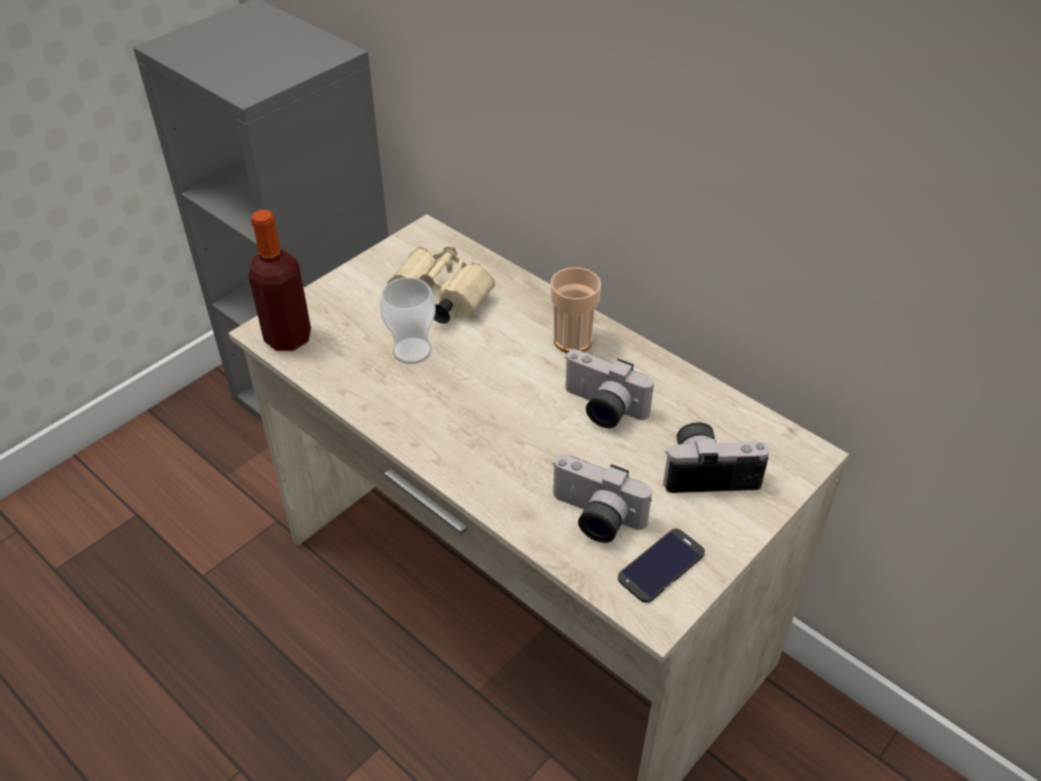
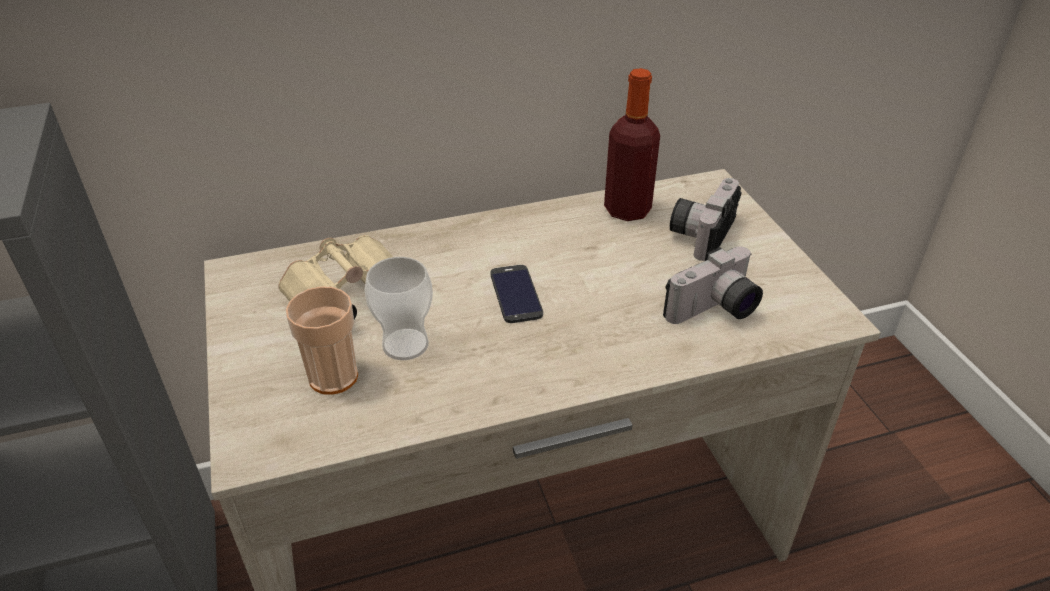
camera: 60 degrees left, 5 degrees down
bottle [248,210,311,351] -> bottle moved to [604,68,660,221]
cup [550,267,601,353] -> cup moved to [286,286,358,395]
camera [565,350,654,428] -> none
phone [618,528,705,603] -> phone moved to [490,265,543,323]

